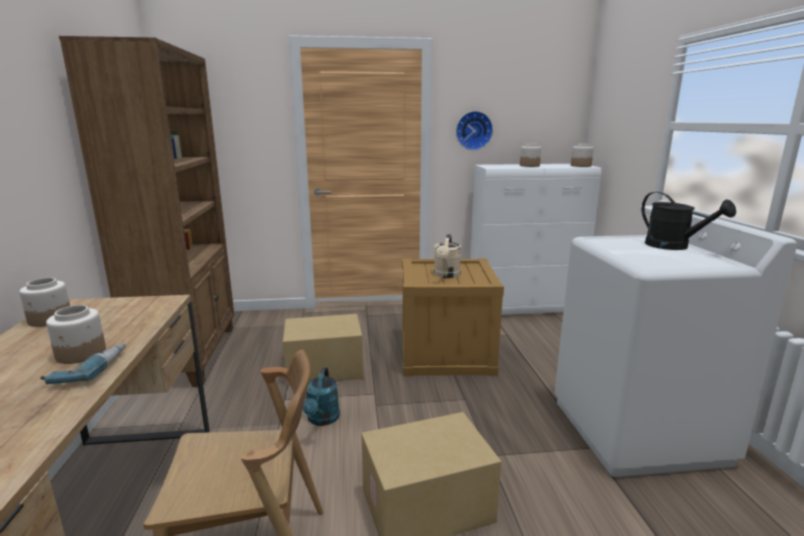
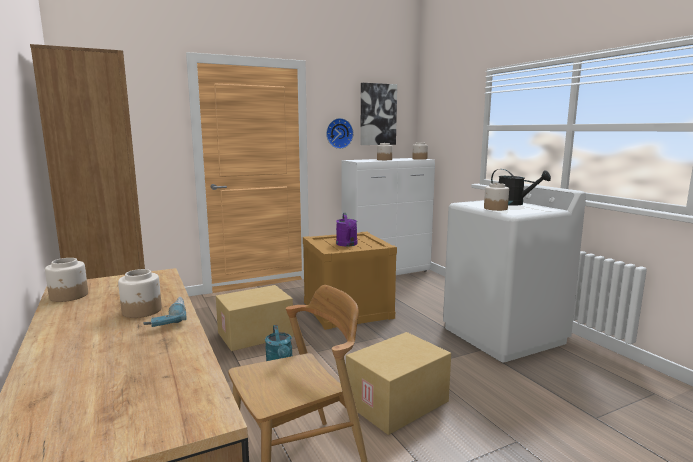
camera: 20 degrees left, 5 degrees down
beige watering can [434,234,461,278] -> purple watering can [336,213,357,247]
none -> picture [360,83,397,145]
none -> jar [484,183,509,211]

